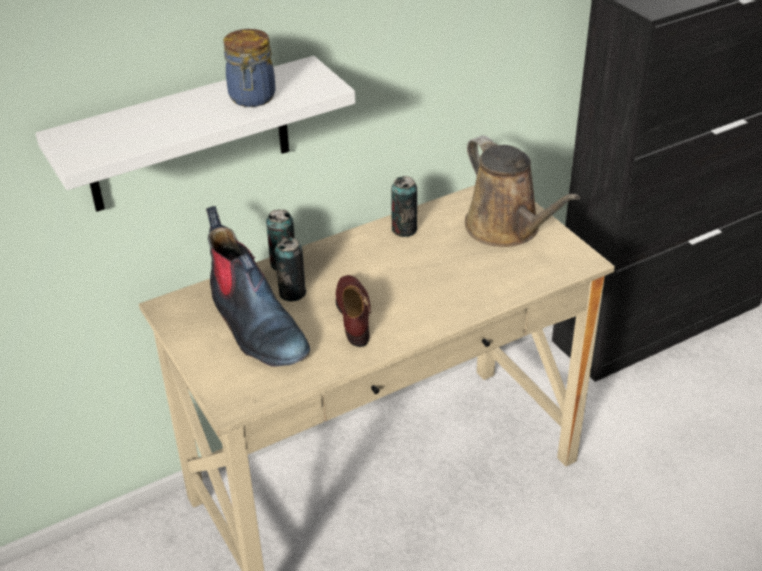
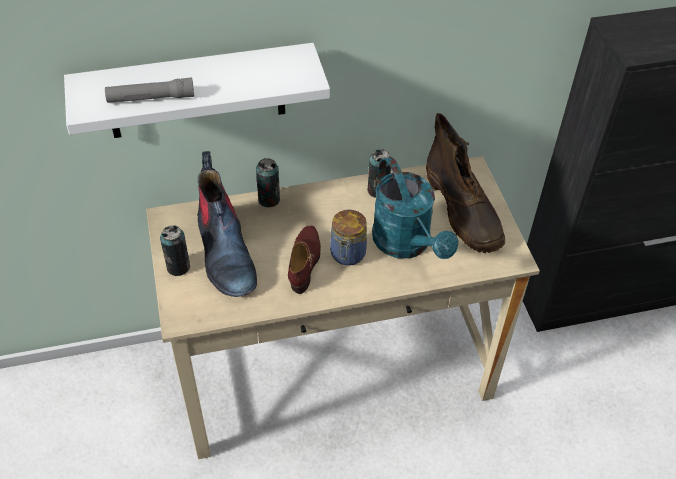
camera: 15 degrees right, 10 degrees up
jar [224,29,276,107] -> jar moved to [330,210,367,266]
can [274,237,306,302] -> can moved to [160,225,191,276]
brown watering can [465,135,580,247] -> brown boot [426,113,505,253]
none -> grey flashlight [105,78,194,103]
none -> turquoise watering can [372,157,458,259]

